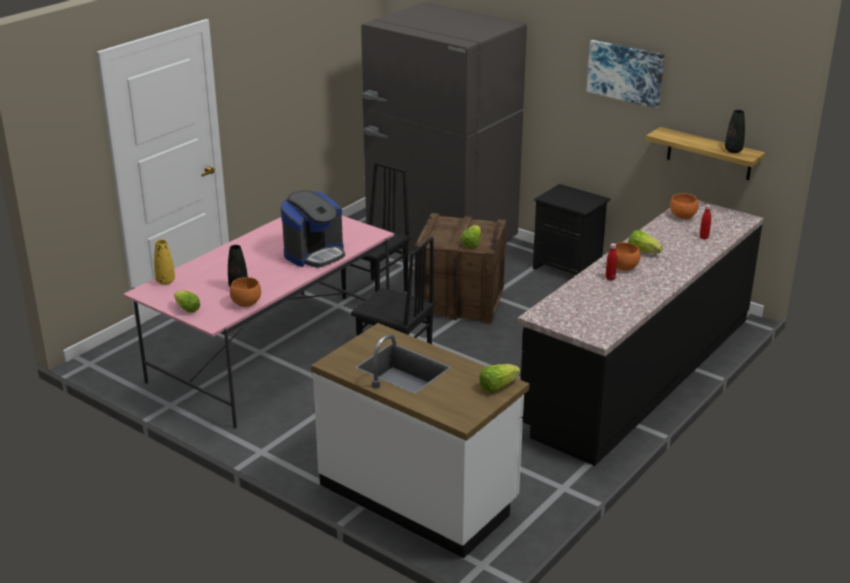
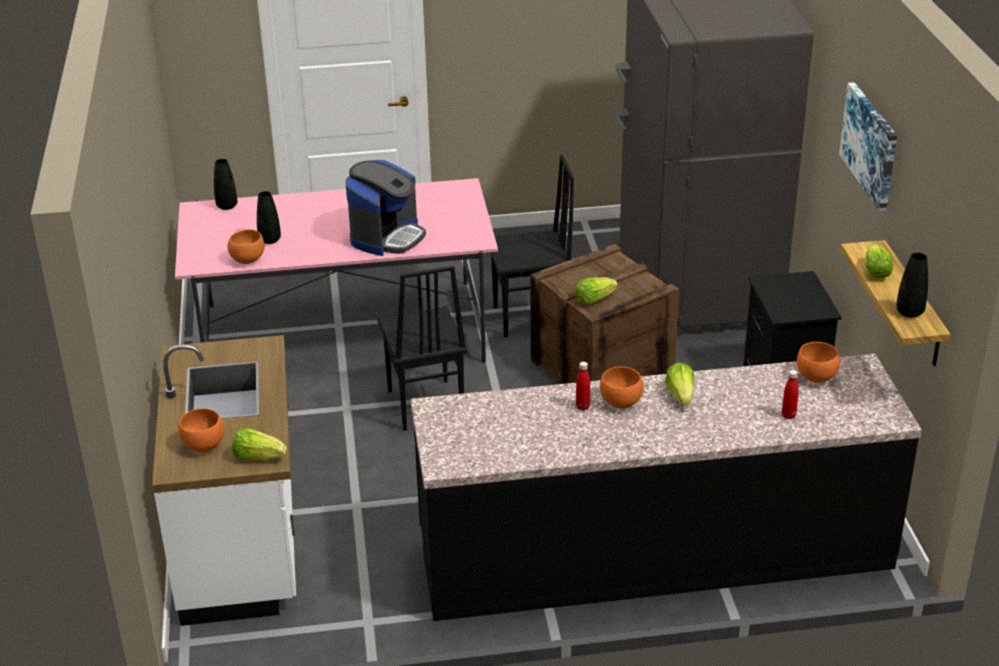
camera: 45 degrees right, 5 degrees up
yellow vase [154,240,175,285] -> black vase [214,159,237,210]
lettuce [174,290,200,313] -> lettuce moved to [865,244,893,278]
coffee machine [281,190,345,268] -> coffee machine turned 60 degrees counterclockwise [345,160,426,256]
none -> orange bowl [178,408,225,452]

